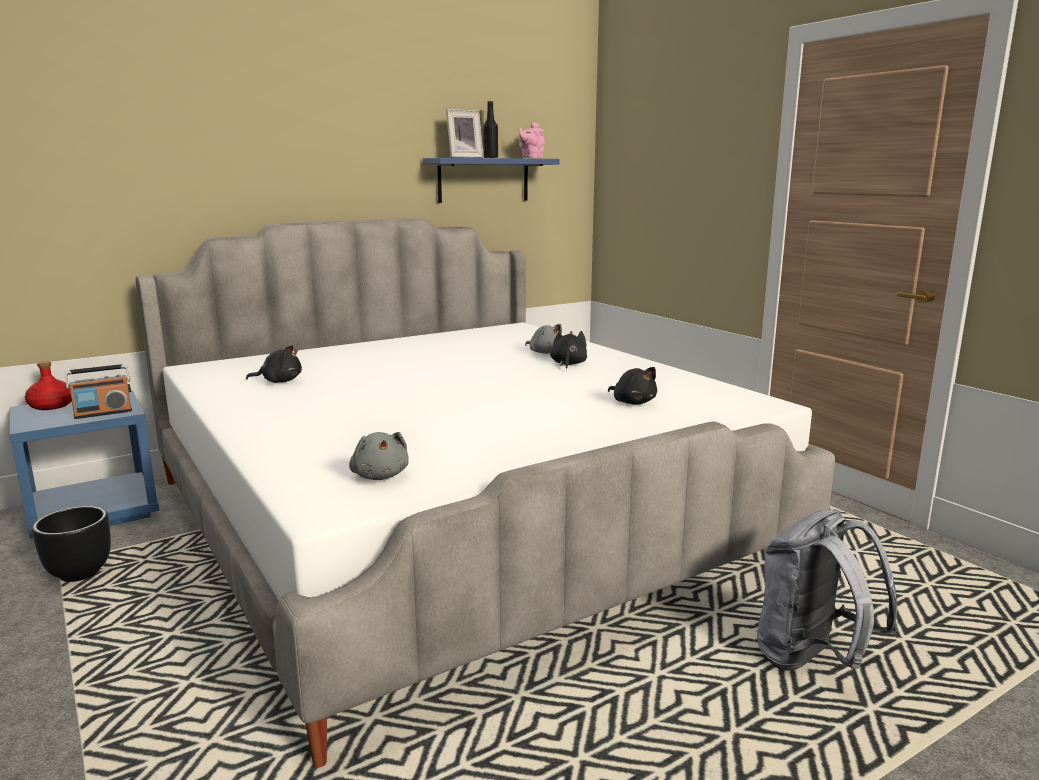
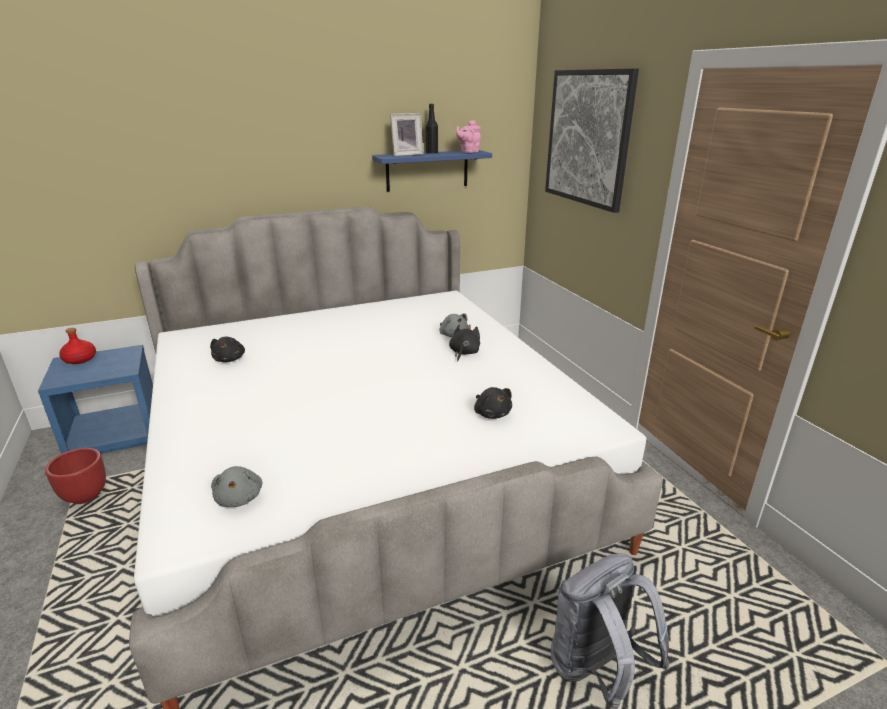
camera: 10 degrees right, 10 degrees up
black planter [32,506,111,582] -> red planter [45,448,106,504]
radio [64,364,132,419] -> none
black plush toy [246,345,302,383] -> black plush toy turned 75 degrees clockwise [210,337,245,362]
none -> picture [545,68,639,213]

